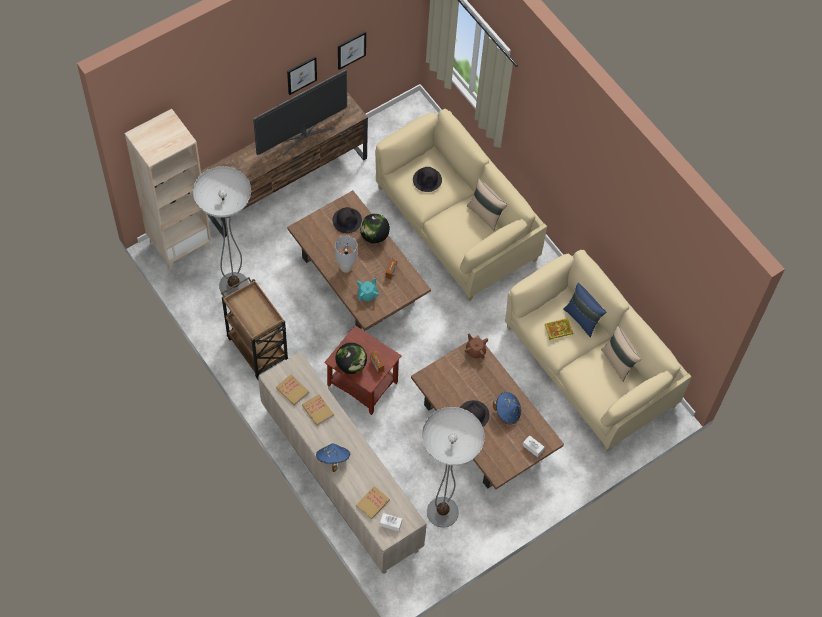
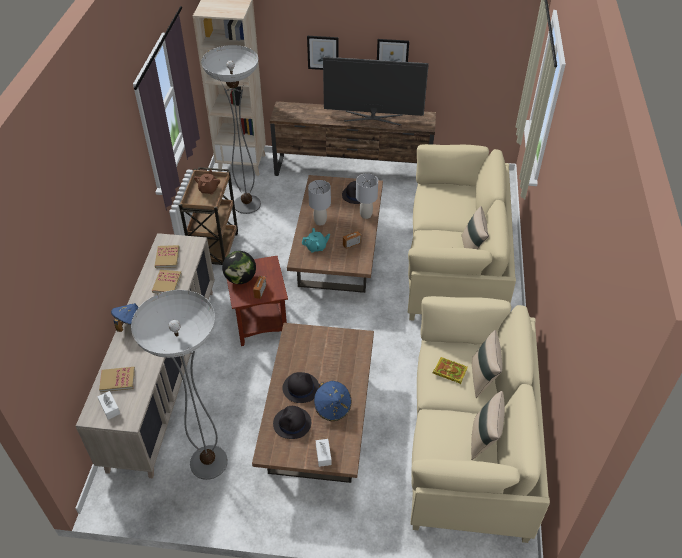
camera: 45 degrees right, 15 degrees down
picture [338,31,366,70] -> picture moved to [307,36,339,70]
globe [360,214,390,244] -> grey table lamp [356,173,378,219]
black hat [413,167,442,192] -> black hat moved to [273,406,311,439]
brown teapot [465,334,488,359] -> brown teapot moved to [194,170,220,194]
blue pillow [563,283,606,337] -> beige pillow [472,330,503,398]

